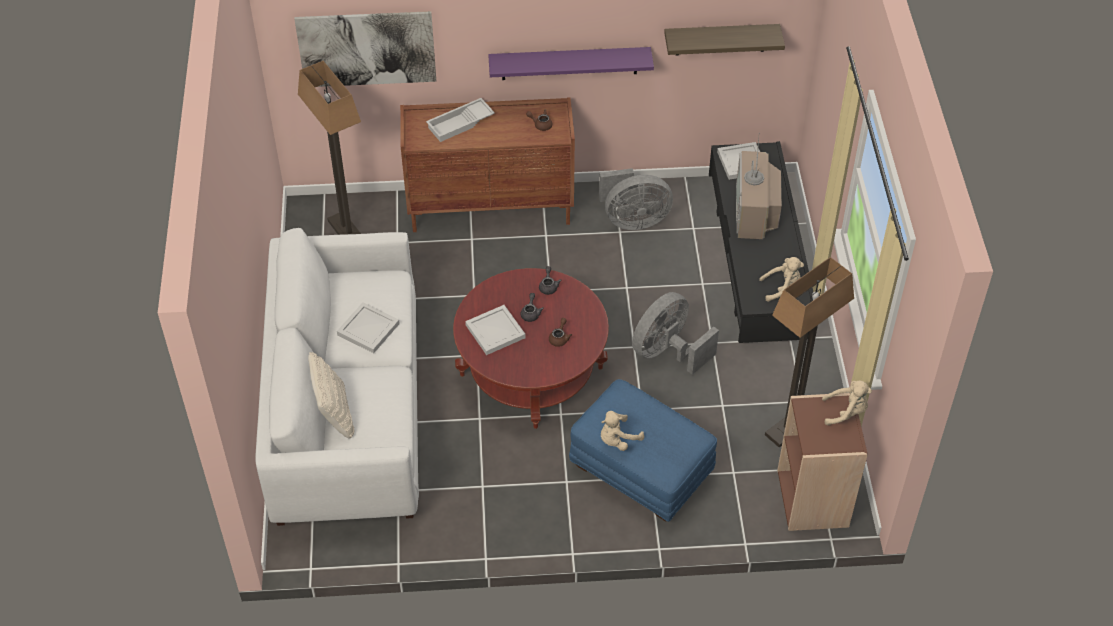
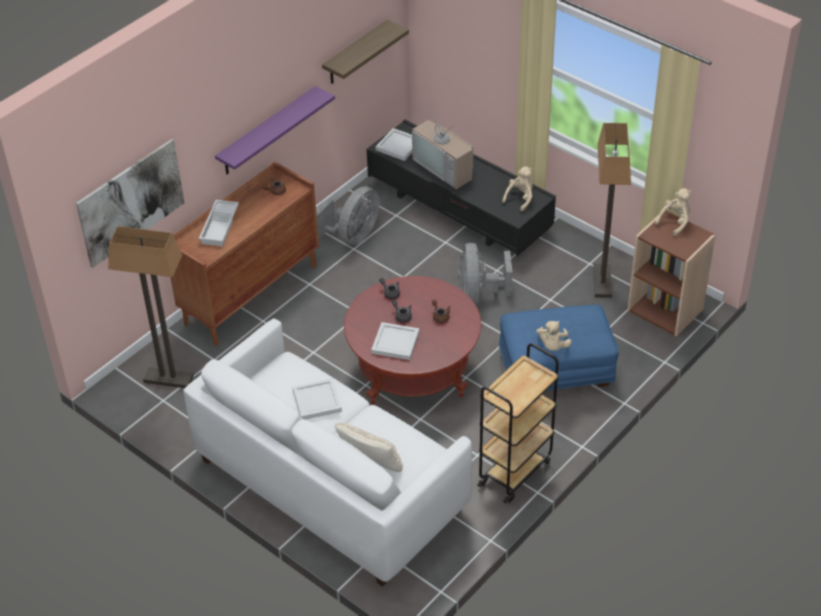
camera: 45 degrees left, 5 degrees down
none -> brown cart [477,343,559,504]

